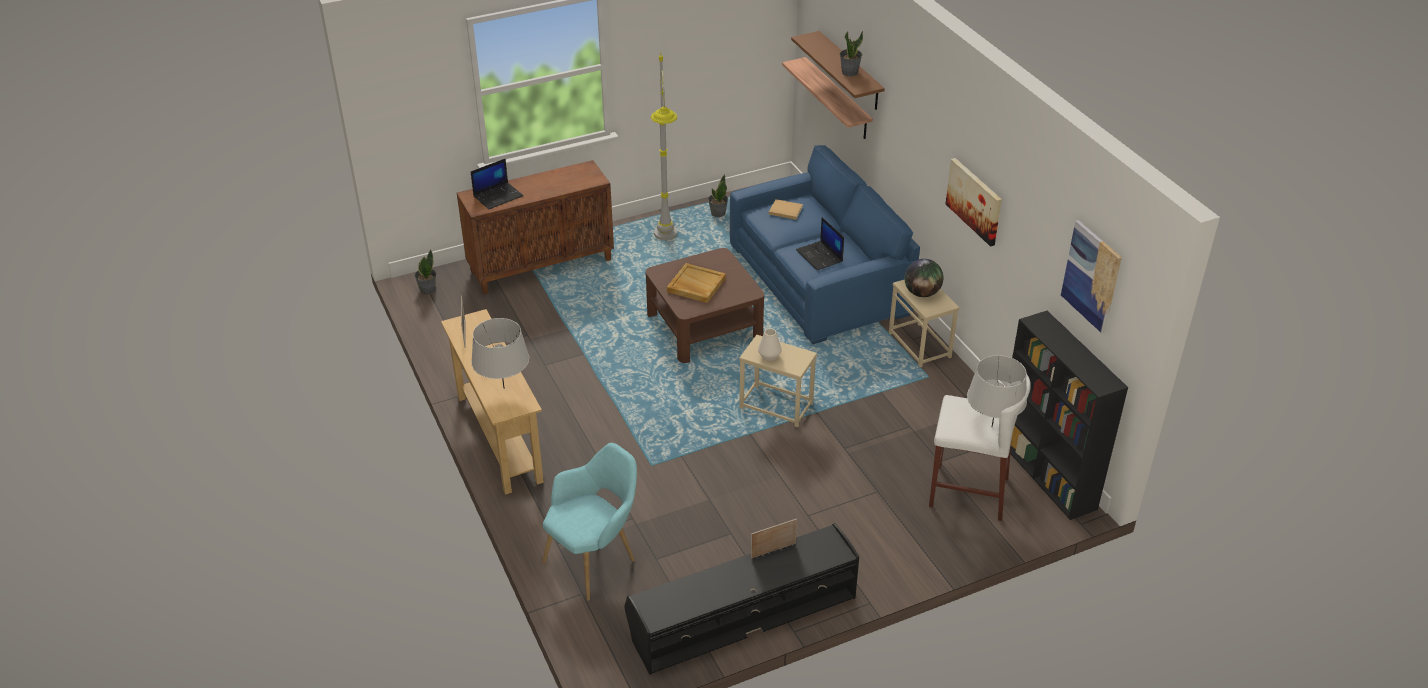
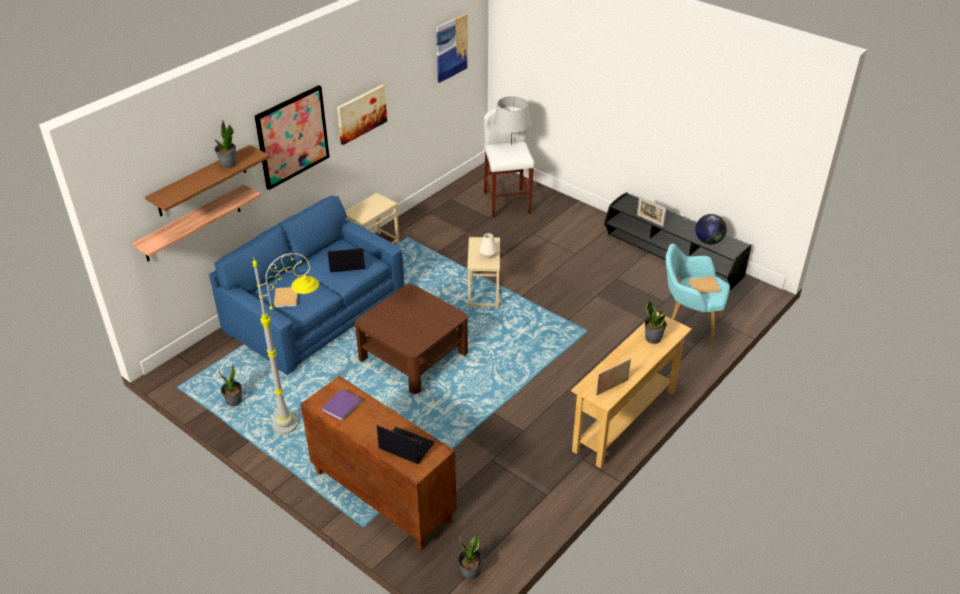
camera: 115 degrees left, 0 degrees up
grey table lamp [471,318,529,389] -> potted plant [645,300,667,344]
beige tray [667,263,726,303] -> none
laptop [796,217,844,270] -> laptop turned 135 degrees counterclockwise [327,248,365,272]
globe [904,259,943,297] -> globe moved to [695,214,727,244]
black bookcase [1010,311,1128,520] -> none
none -> picture [255,85,329,190]
none -> purple book [321,389,363,421]
none -> beige book [688,277,721,294]

